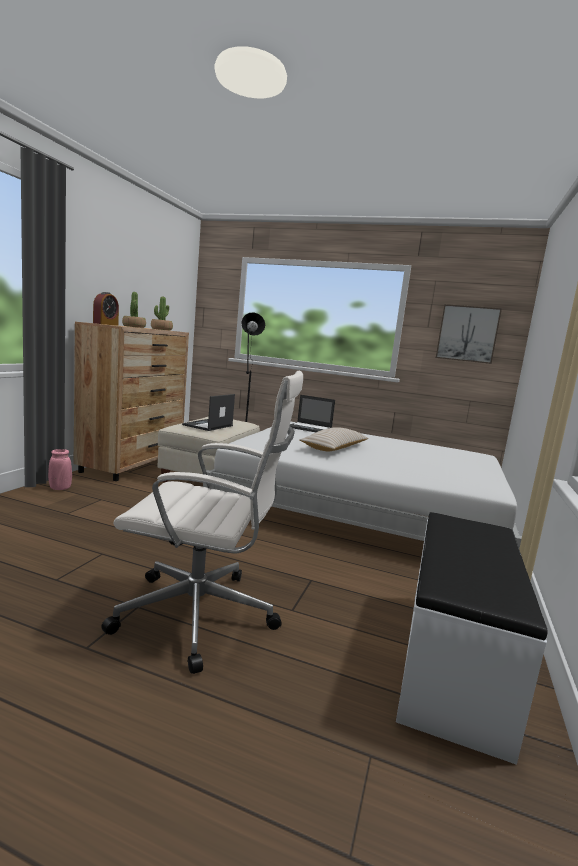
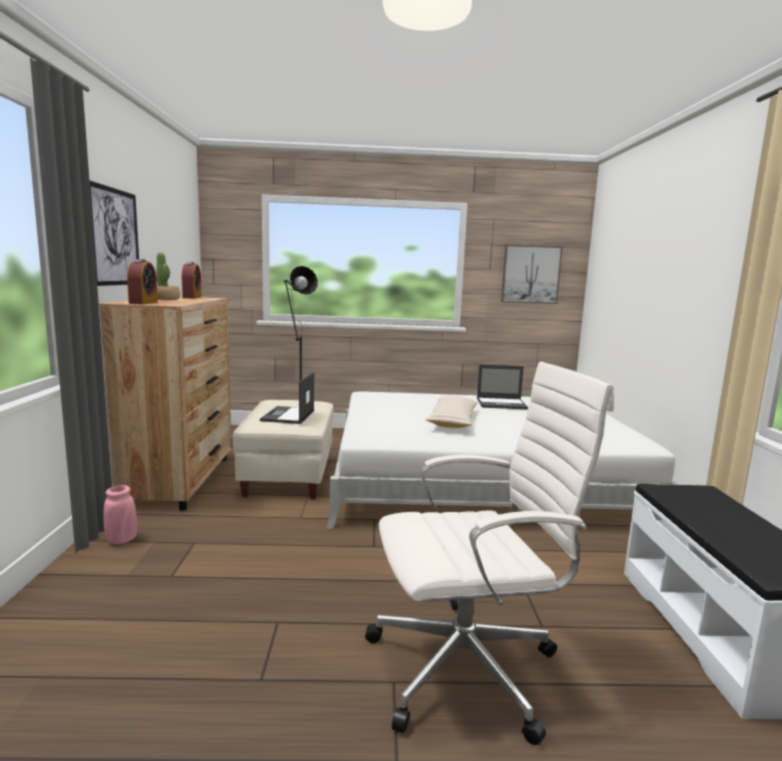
camera: 20 degrees left, 0 degrees up
potted plant [151,296,173,330] -> alarm clock [182,262,202,299]
laptop [289,395,335,432] -> laptop moved to [477,365,528,409]
none -> picture [90,181,139,286]

